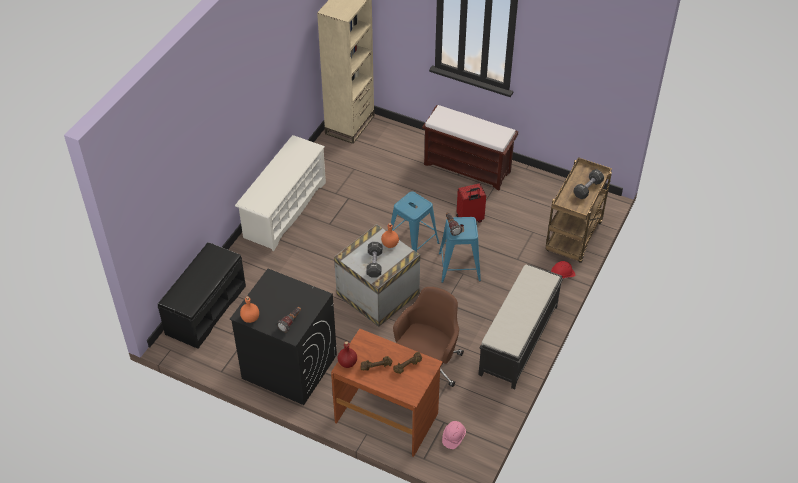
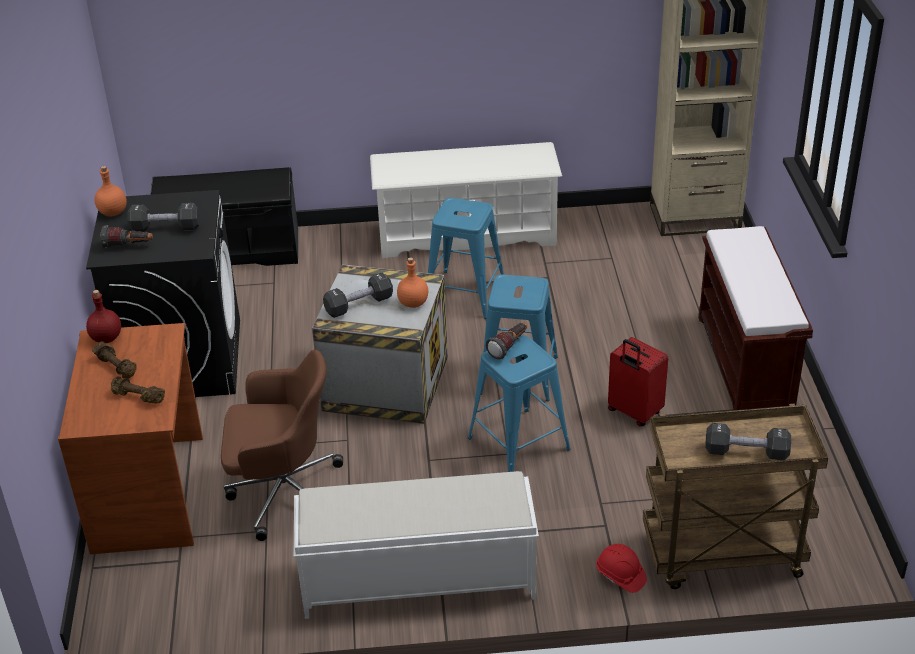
camera: 60 degrees right, 10 degrees down
pink hard hat [442,421,466,449] -> none
black bench [478,265,563,390] -> white bench [294,471,539,619]
none -> black dumbbell [127,203,200,232]
none -> blue stool [428,198,504,319]

